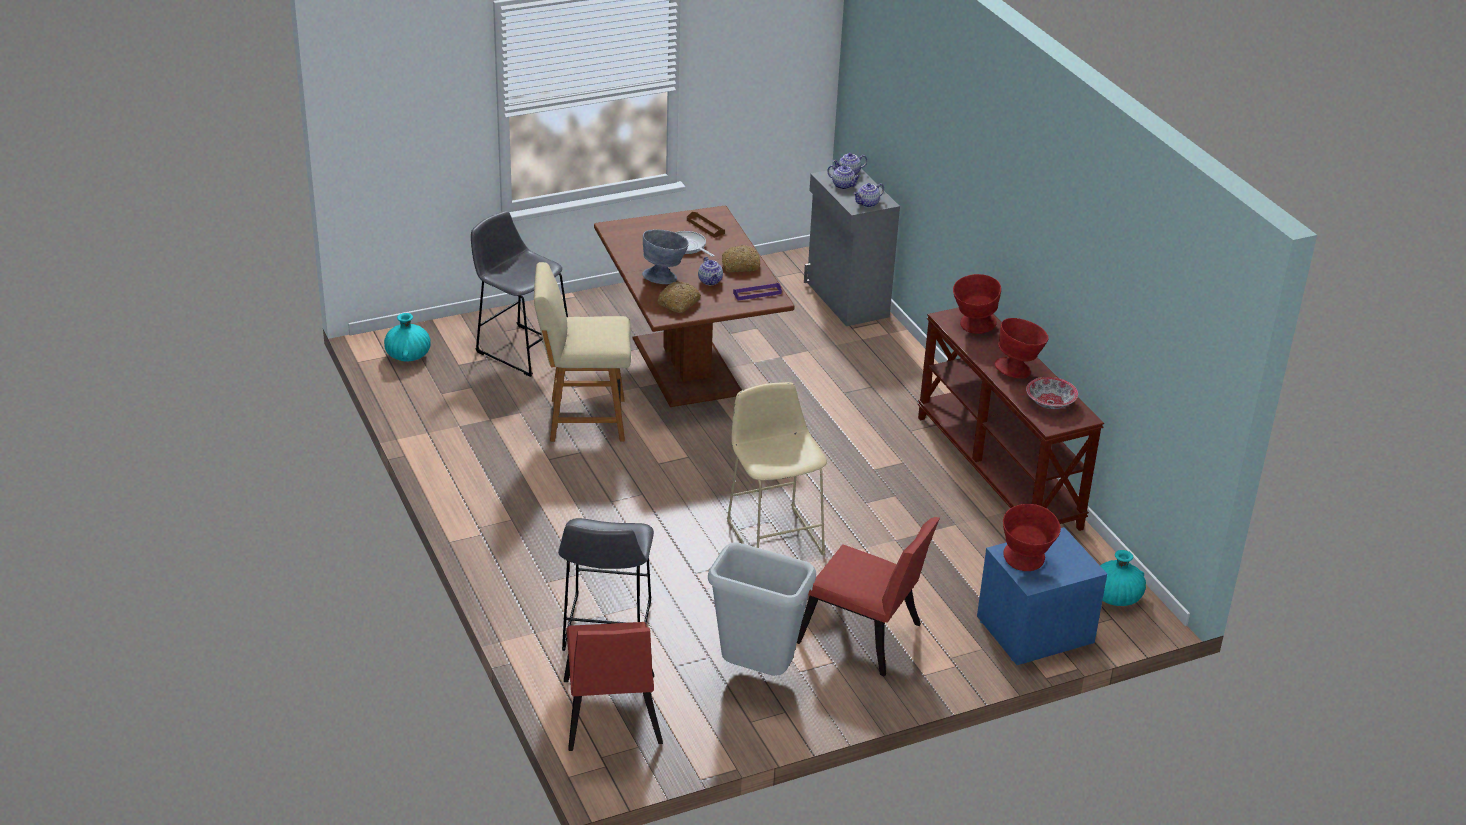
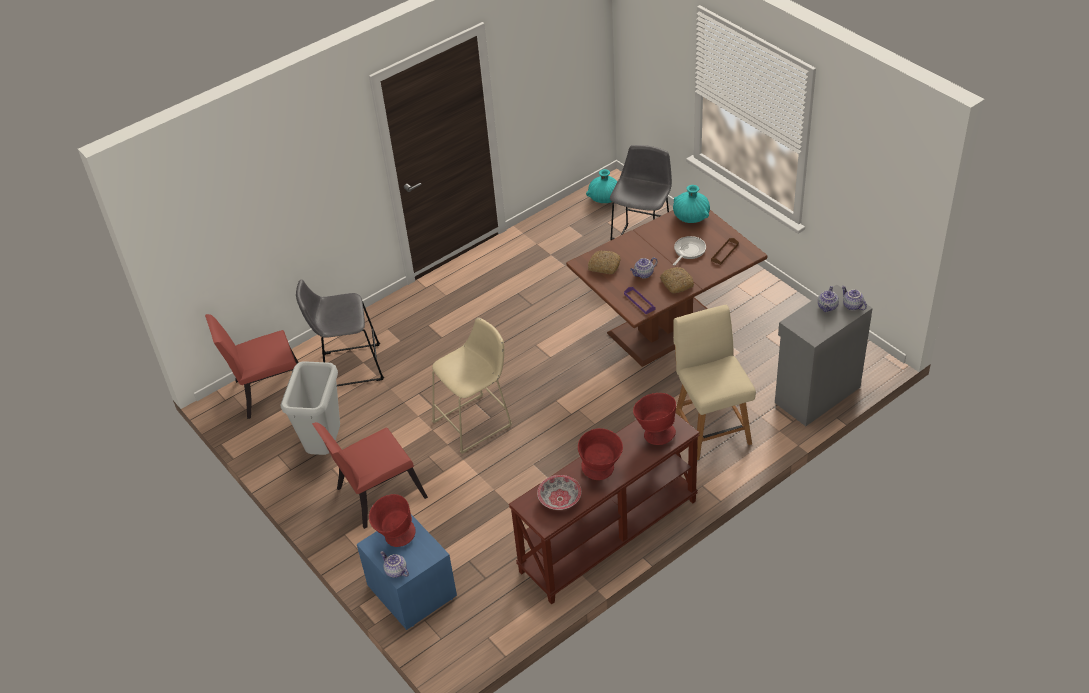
camera: 80 degrees right, 10 degrees up
beige chair [534,262,631,442] -> beige chair moved to [673,305,756,460]
grey bowl [642,229,689,284] -> none
red chair [797,517,940,676] -> red chair turned 45 degrees clockwise [312,422,428,529]
teapot [853,183,884,208] -> teapot moved to [380,551,409,578]
turquoise vase [1100,550,1146,606] -> turquoise vase moved to [673,185,710,223]

